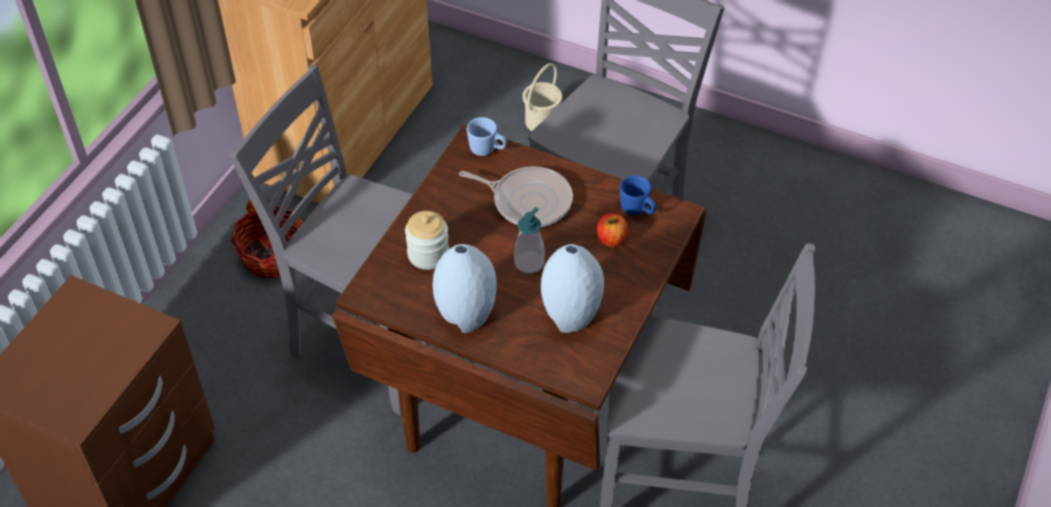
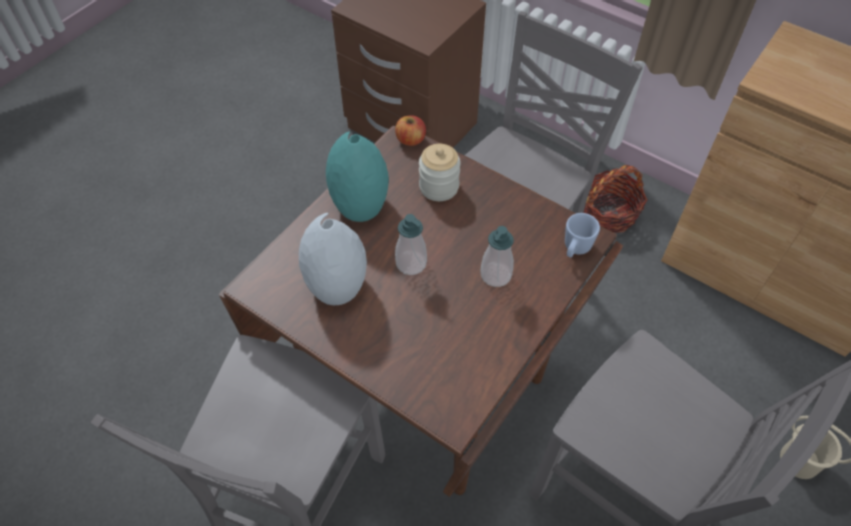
camera: 100 degrees right, 5 degrees up
grey vase [432,244,497,333] -> turquoise vase [326,132,389,222]
frying pan [459,166,573,227] -> soap dispenser [480,226,514,287]
apple [597,213,628,247] -> apple moved to [395,115,426,146]
blue mug [620,175,656,215] -> none

